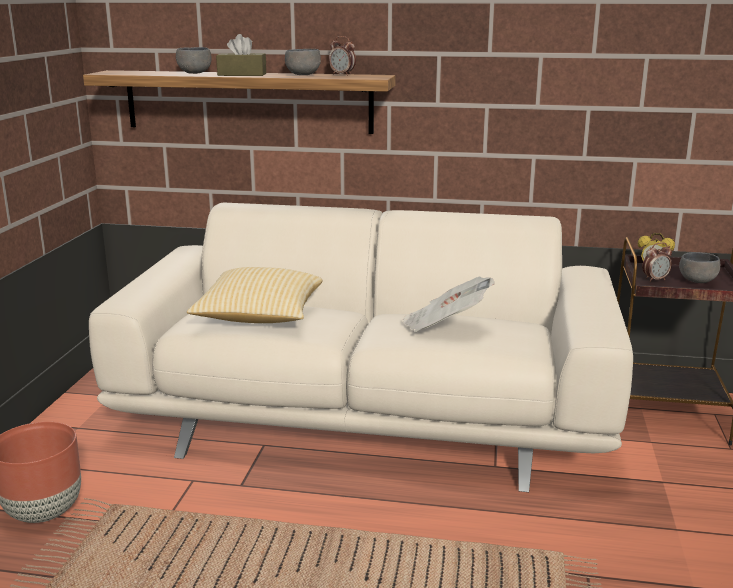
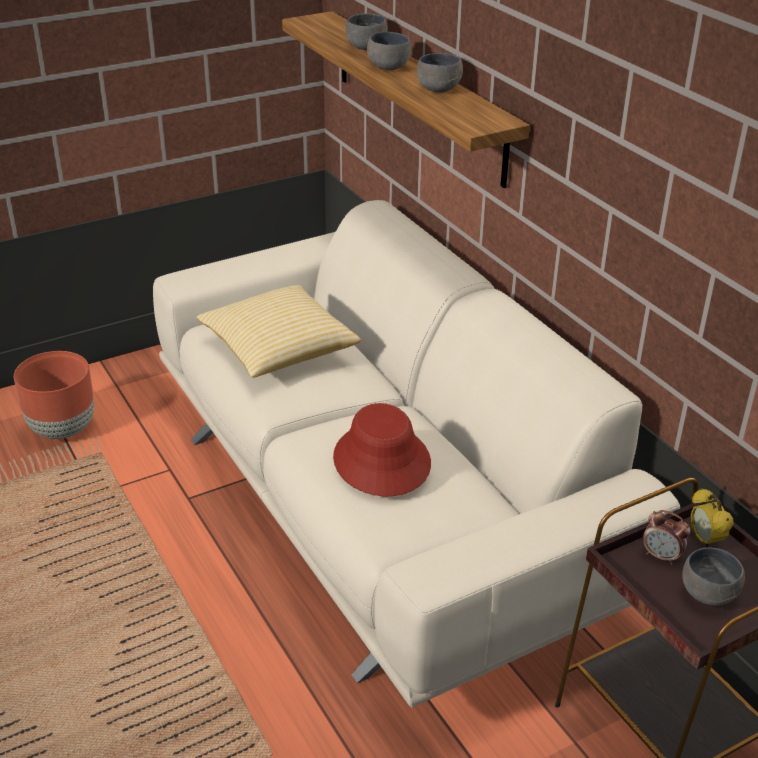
camera: 50 degrees right, 15 degrees up
brown tissue box [216,34,266,76] -> grey bowl [367,32,411,70]
alarm clock [329,36,356,76] -> none
newspaper [403,276,495,332] -> red hat [333,403,431,497]

